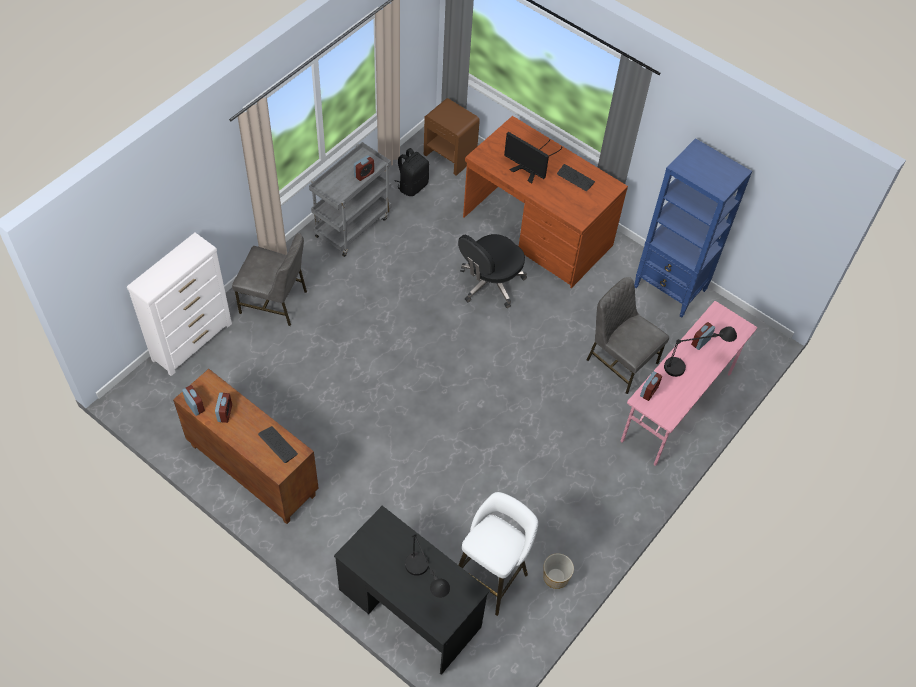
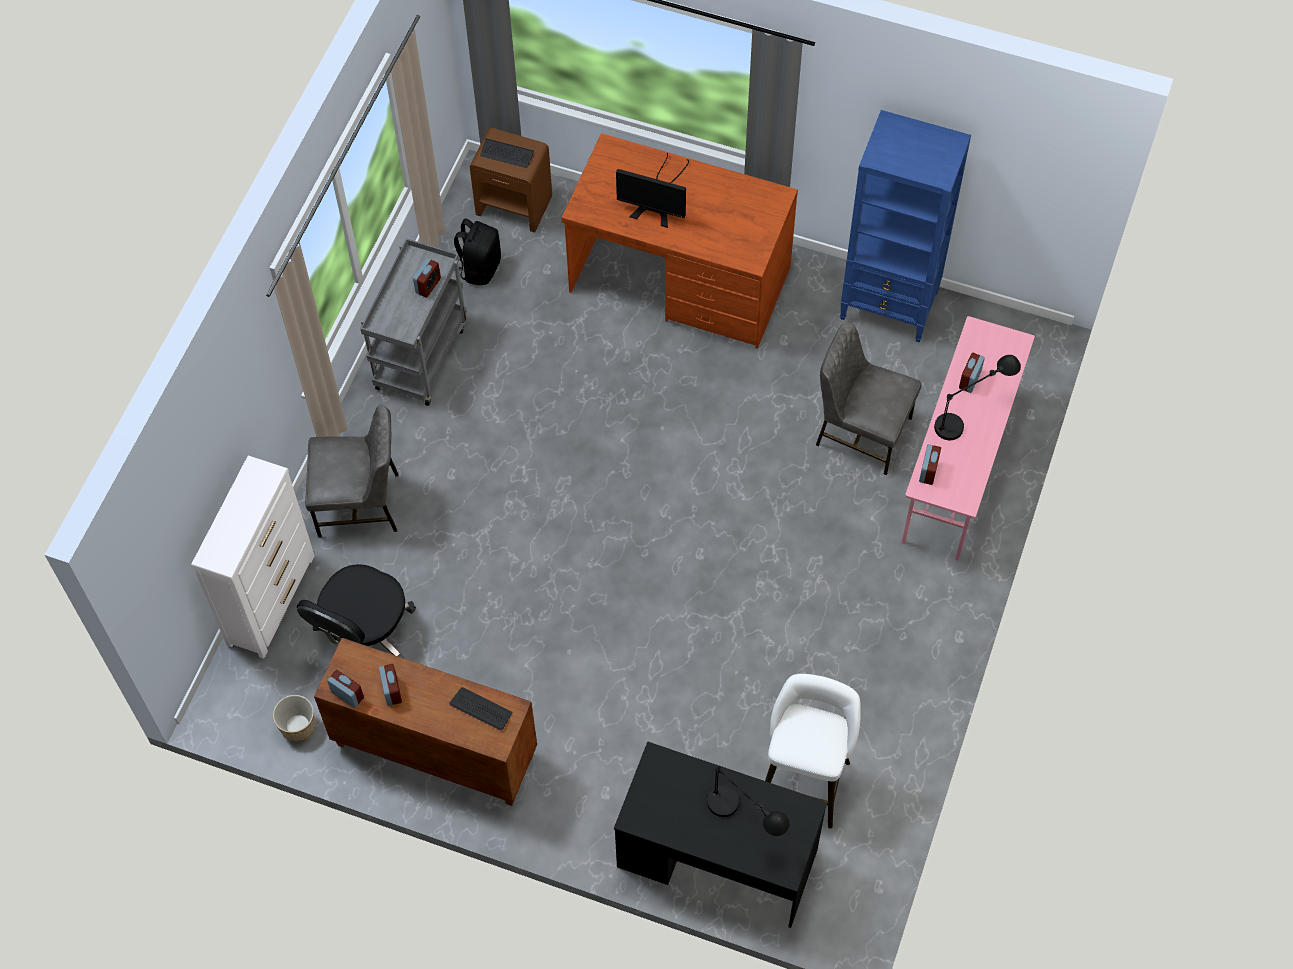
camera: 15 degrees left, 5 degrees up
black office chair [458,234,527,308] -> black office chair moved to [297,564,416,658]
planter [543,553,574,589] -> planter moved to [273,695,315,742]
keyboard [557,164,595,191] -> keyboard moved to [480,138,534,168]

